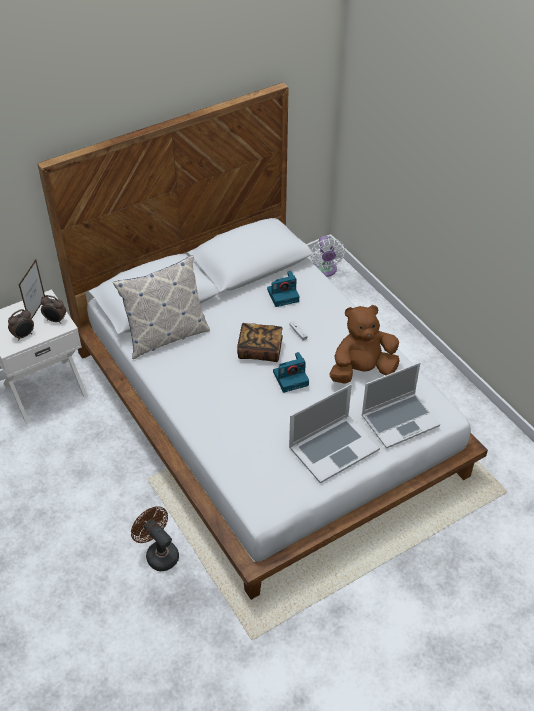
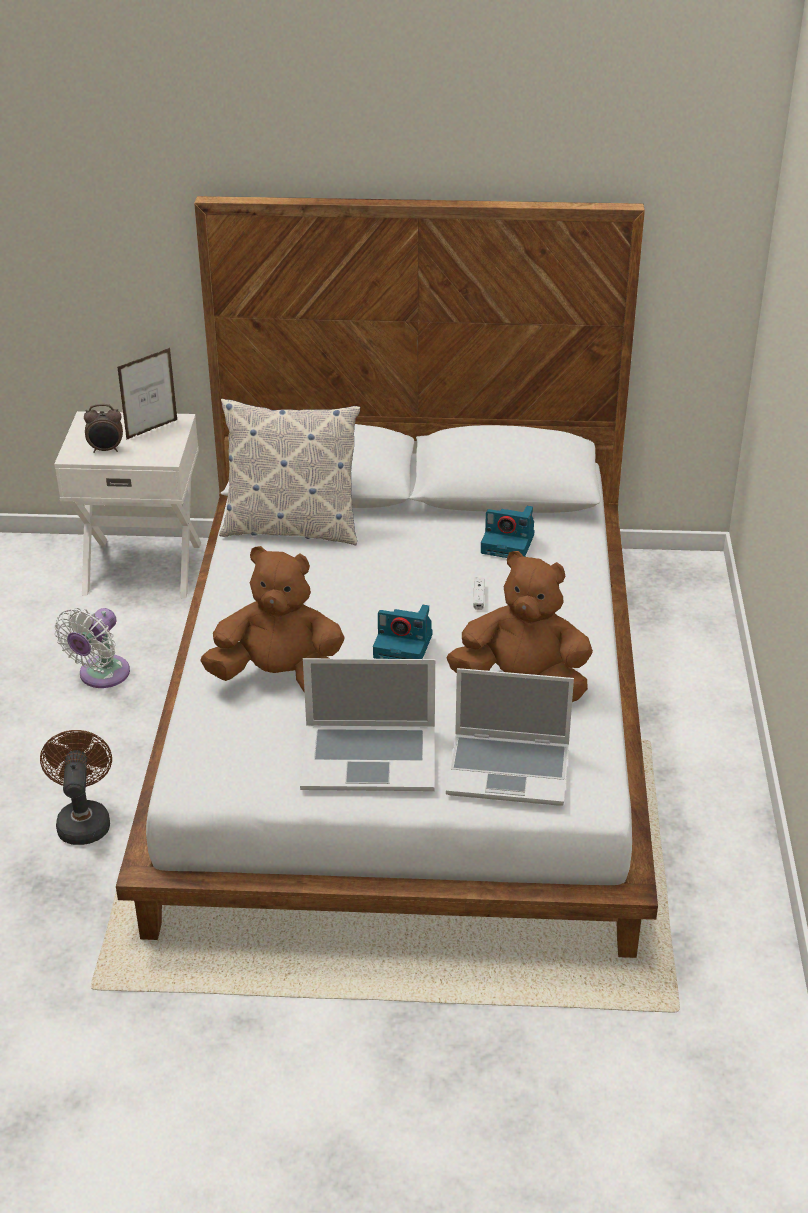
camera: 35 degrees right, 10 degrees down
alarm clock [41,295,66,324] -> none
book [237,323,283,362] -> none
white fan [311,236,345,277] -> white fan moved to [55,608,130,688]
none -> brown plush toy [200,546,345,693]

